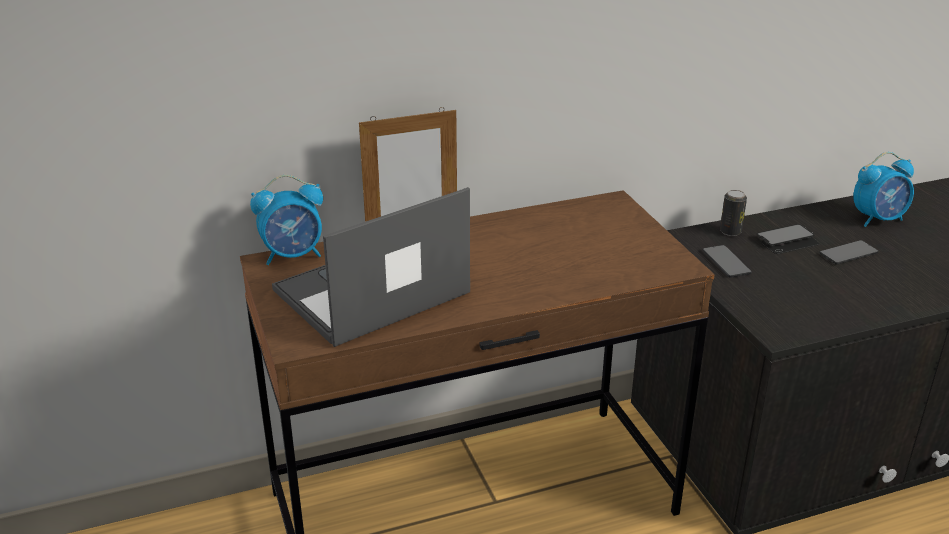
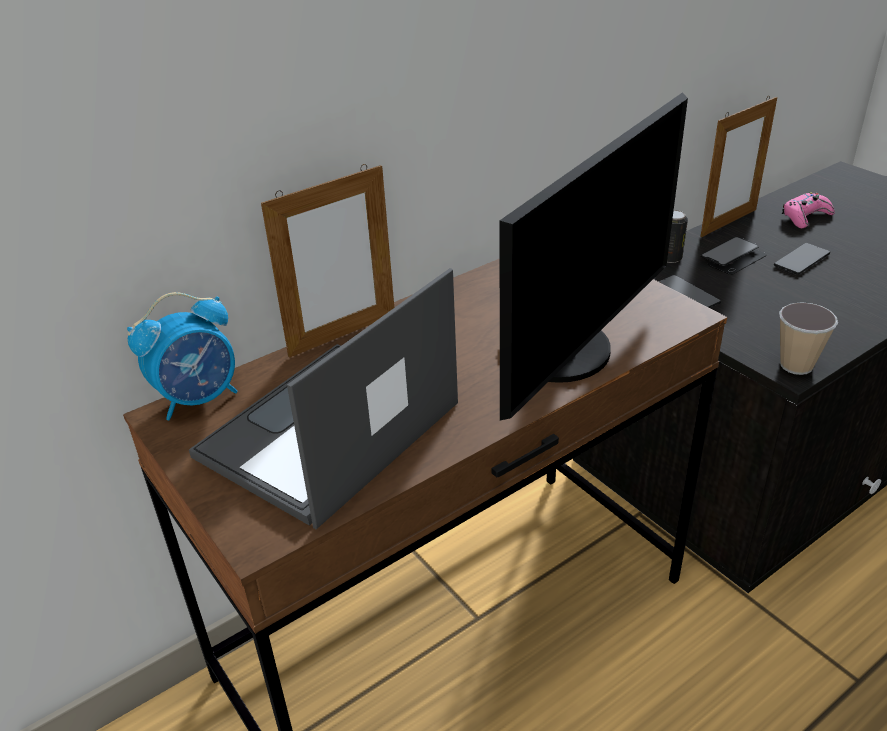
camera: 15 degrees left, 5 degrees up
alarm clock [853,152,914,227] -> pink game controller [782,192,835,228]
none -> monitor [500,92,688,420]
none -> picture frame [700,96,777,237]
none -> cup [779,302,838,375]

